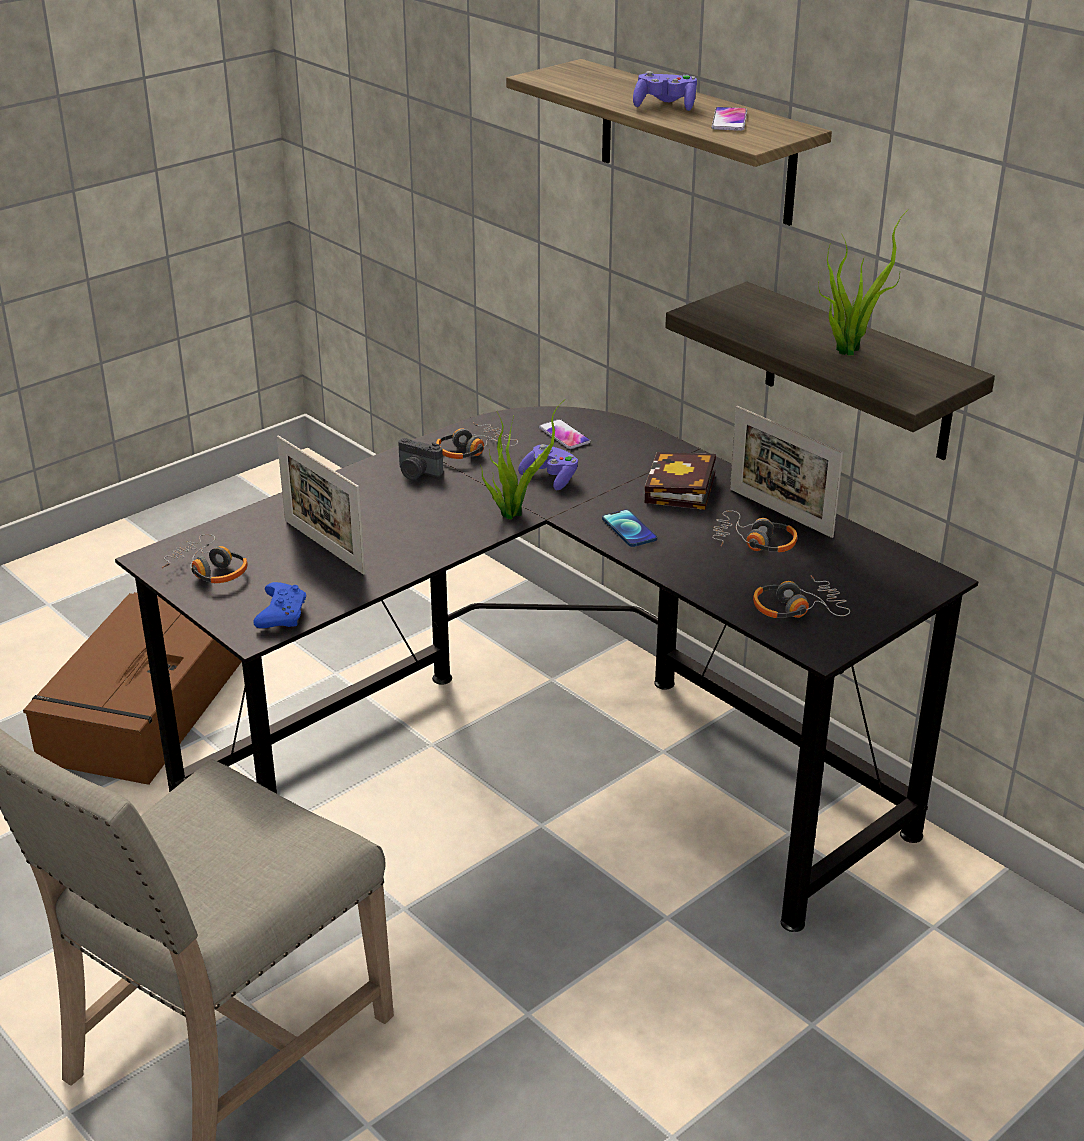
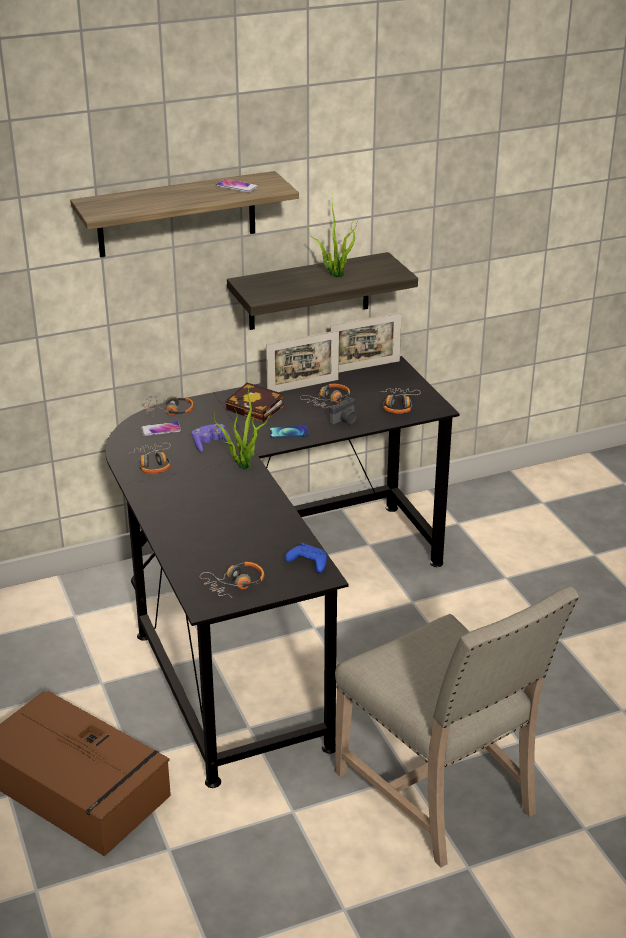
camera: 70 degrees left, 0 degrees up
picture frame [277,435,365,575] -> picture frame moved to [331,312,402,372]
camera [398,438,443,480] -> camera moved to [330,397,357,425]
purple game controller [633,71,697,111] -> none
none -> headphones [144,396,194,416]

